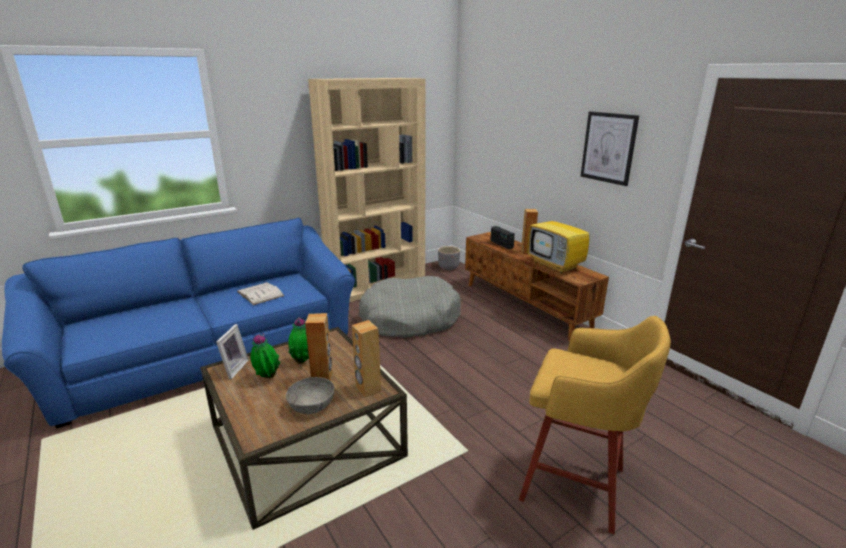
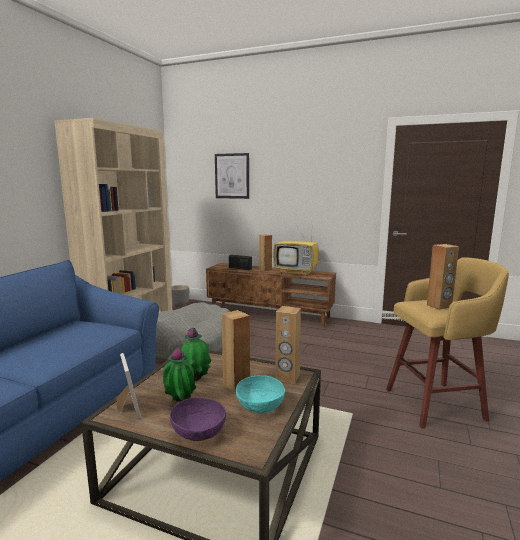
camera: 35 degrees left, 10 degrees down
white book [237,282,284,305] -> none
grey bowl [286,377,334,414] -> turquoise bowl [236,375,285,413]
picture [581,111,639,186] -> picture moved to [215,153,249,199]
none -> purple bowl [170,398,226,441]
none -> brown speaker [427,244,459,310]

